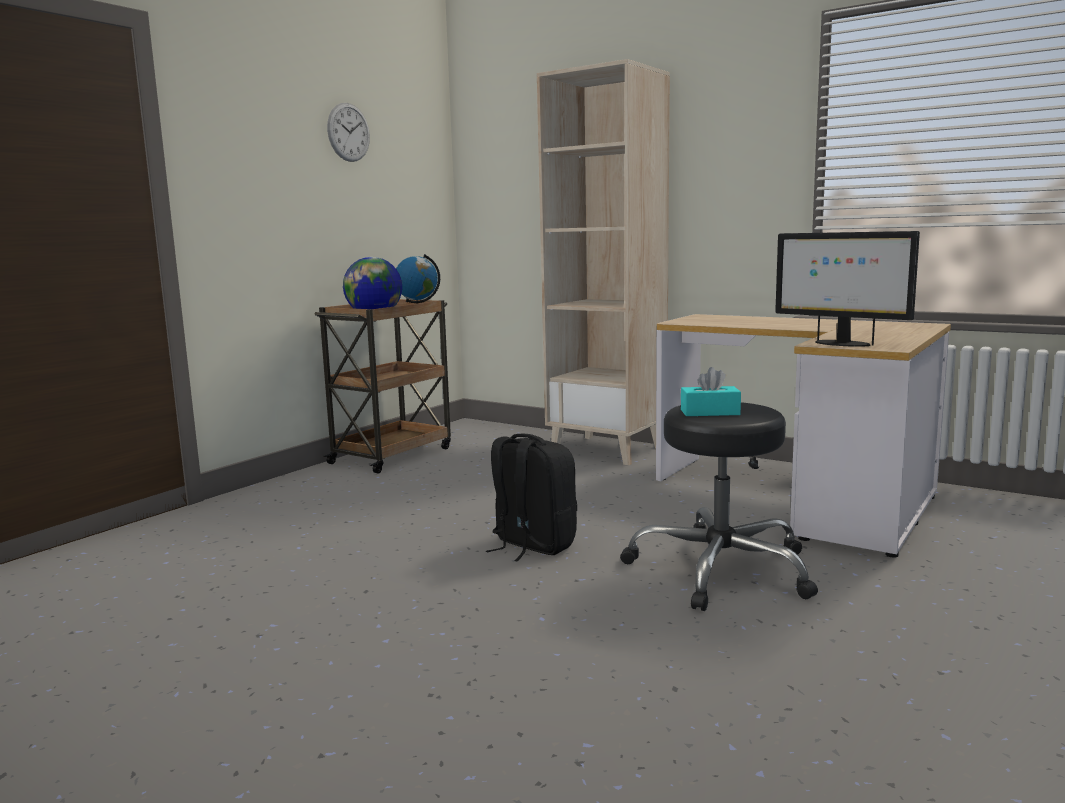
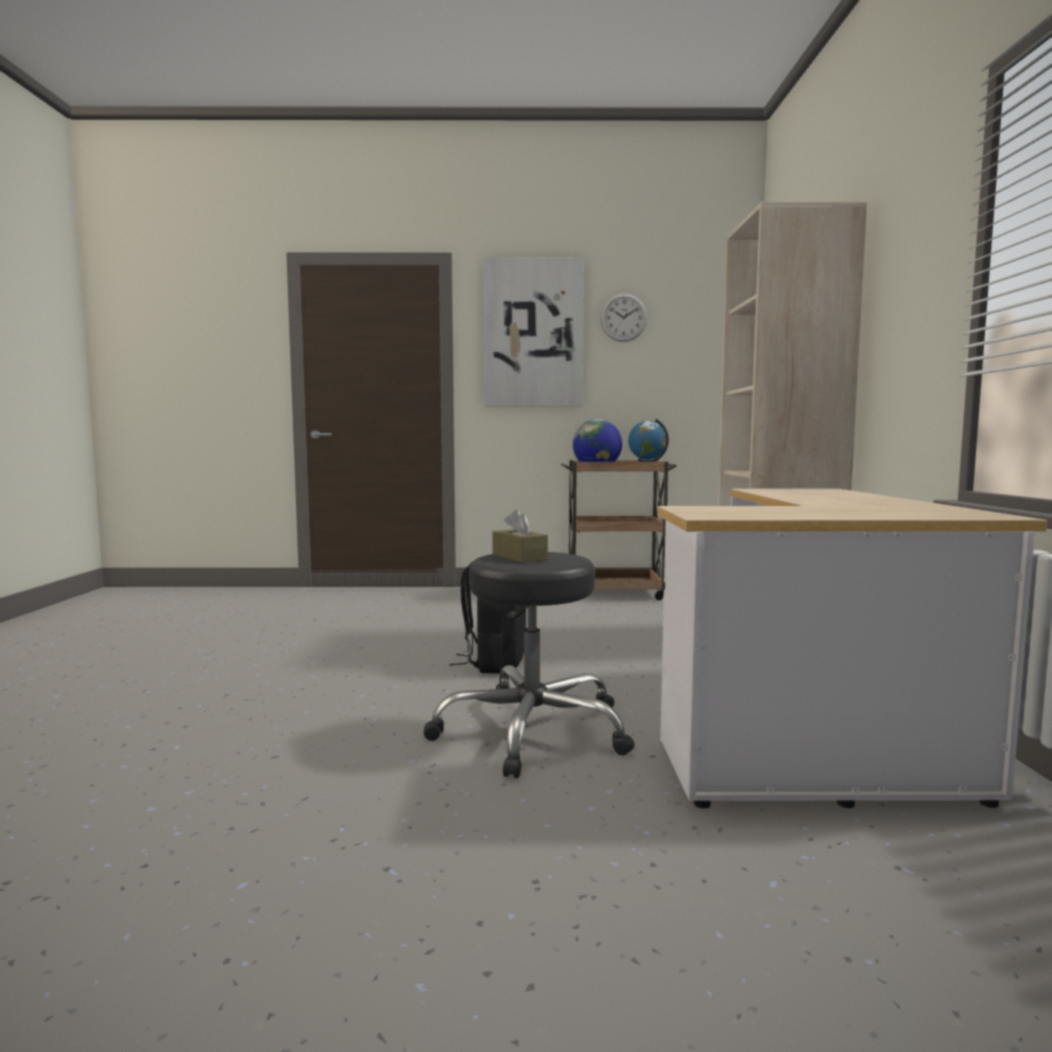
camera: 55 degrees right, 5 degrees down
turquoise tissue box [681,367,741,416] -> brown tissue box [492,509,548,563]
monitor [775,231,920,347] -> none
none -> picture [484,257,584,407]

